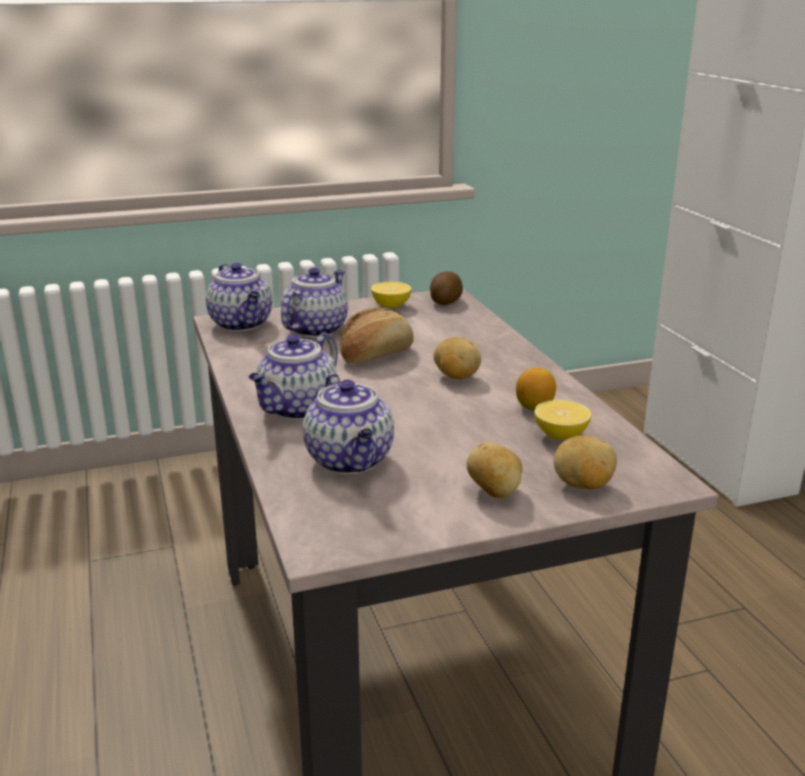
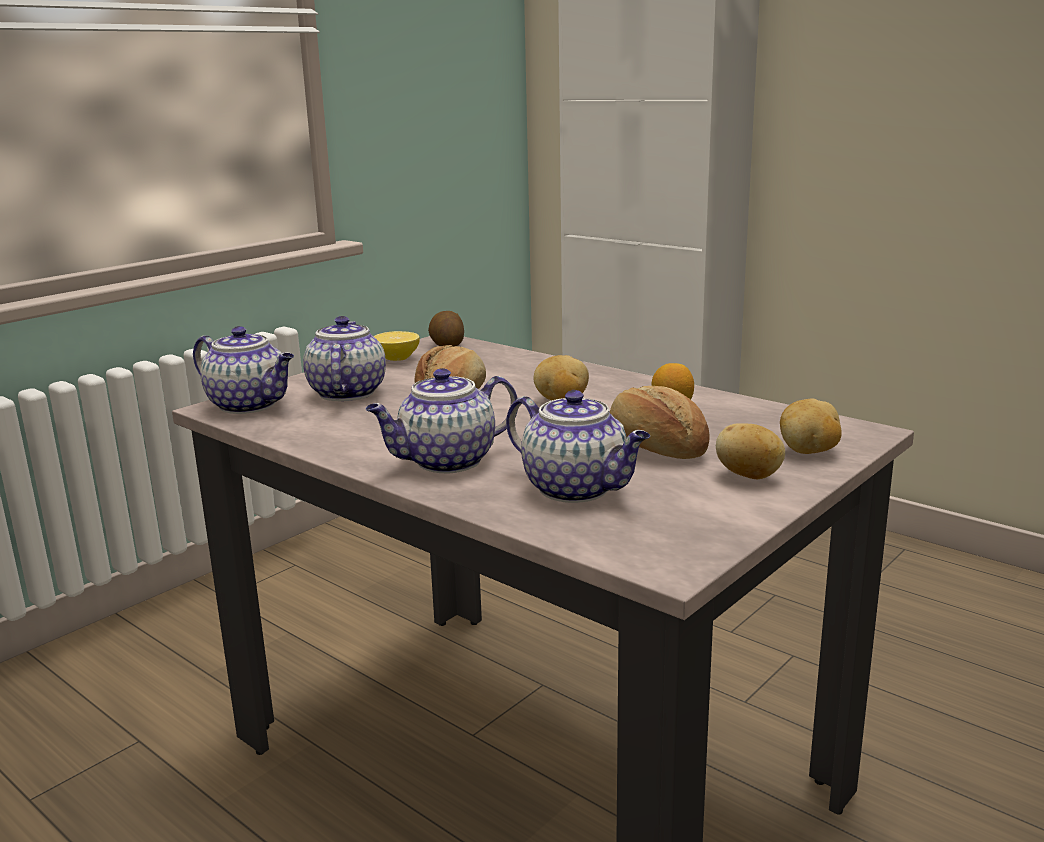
camera: 30 degrees left, 5 degrees down
teapot [249,333,338,420] -> teapot turned 60 degrees clockwise [365,368,518,473]
lemon [534,400,592,440] -> none
none -> bread [610,386,709,459]

